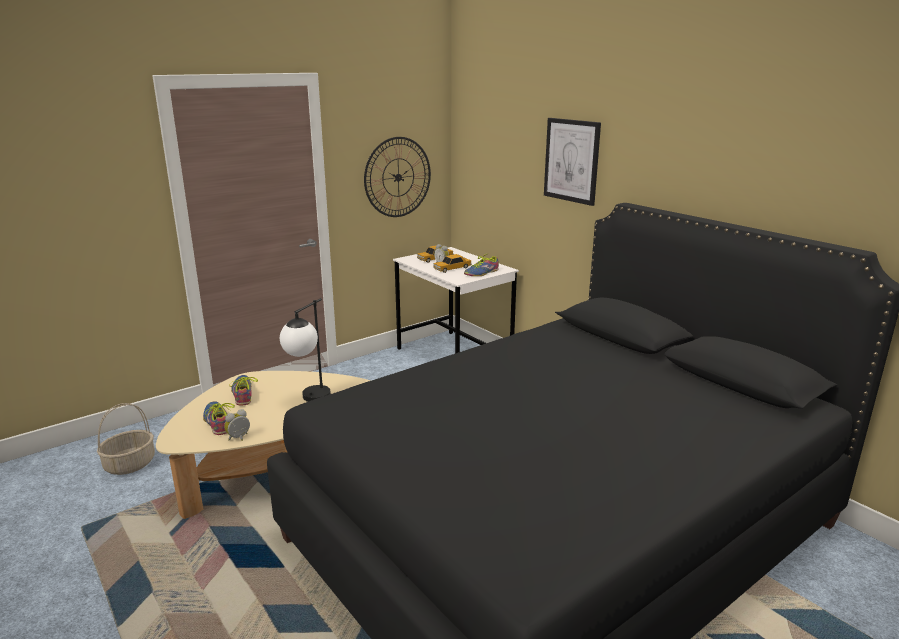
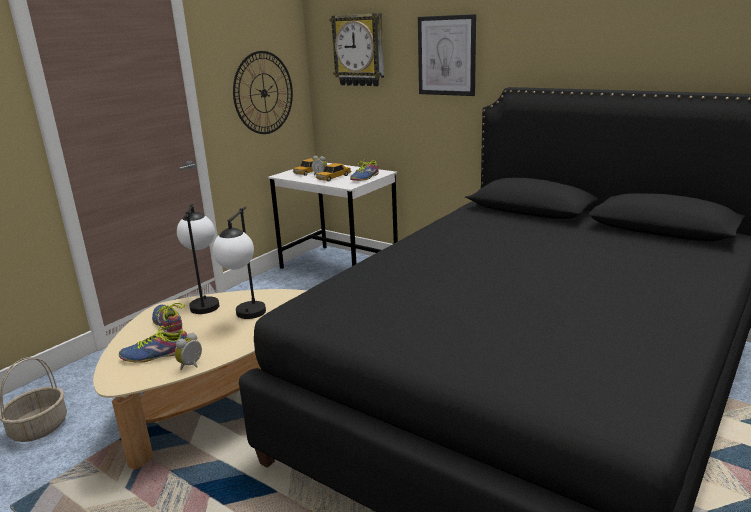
camera: 15 degrees left, 0 degrees up
shoe [203,401,235,435] -> shoe turned 60 degrees counterclockwise [119,324,187,363]
none -> table lamp [177,204,219,314]
none -> wall clock [329,13,384,86]

